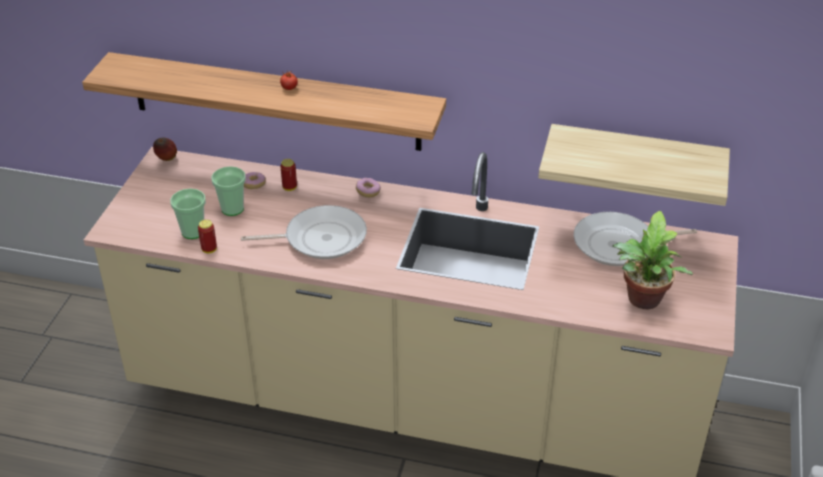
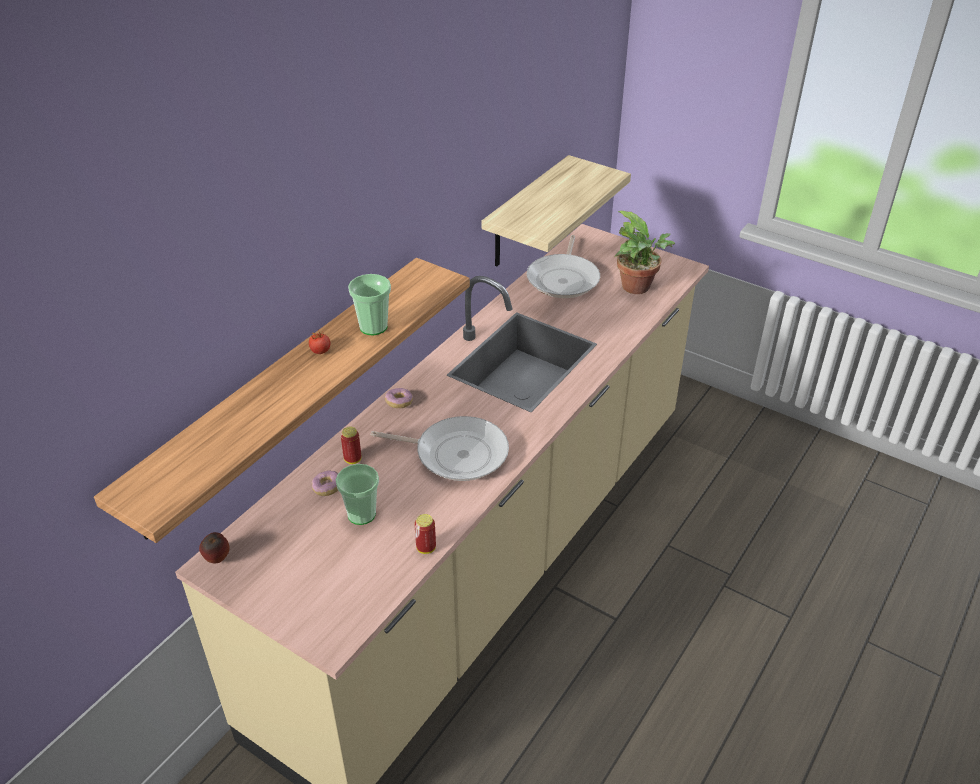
camera: 70 degrees left, 0 degrees up
cup [170,188,206,239] -> cup moved to [348,274,391,336]
frying pan [241,205,367,259] -> frying pan turned 90 degrees clockwise [371,416,509,481]

